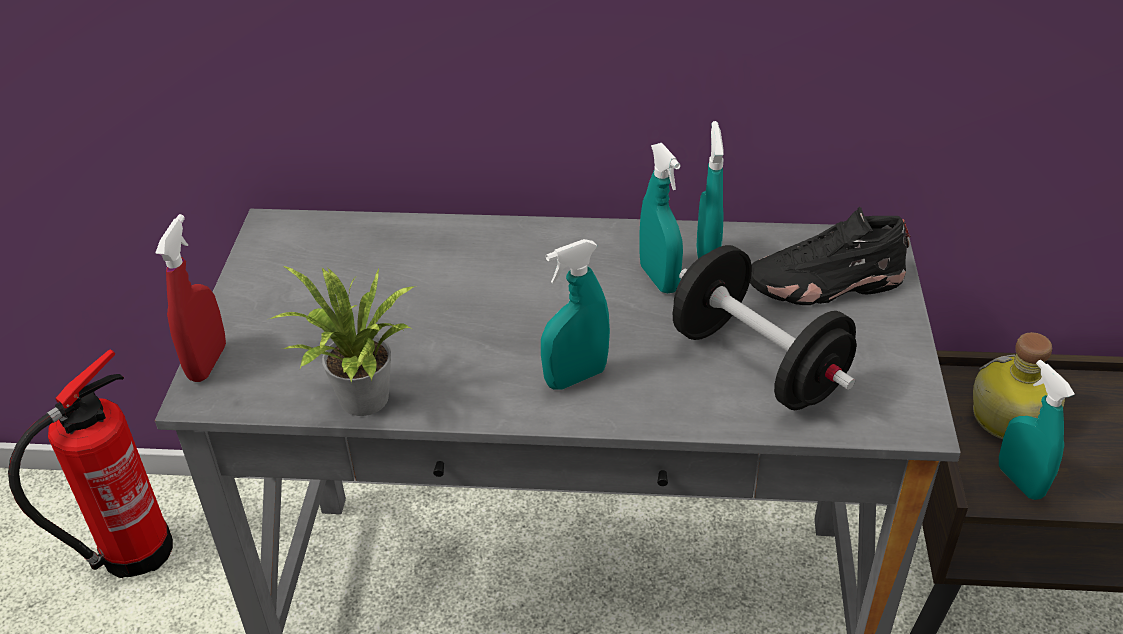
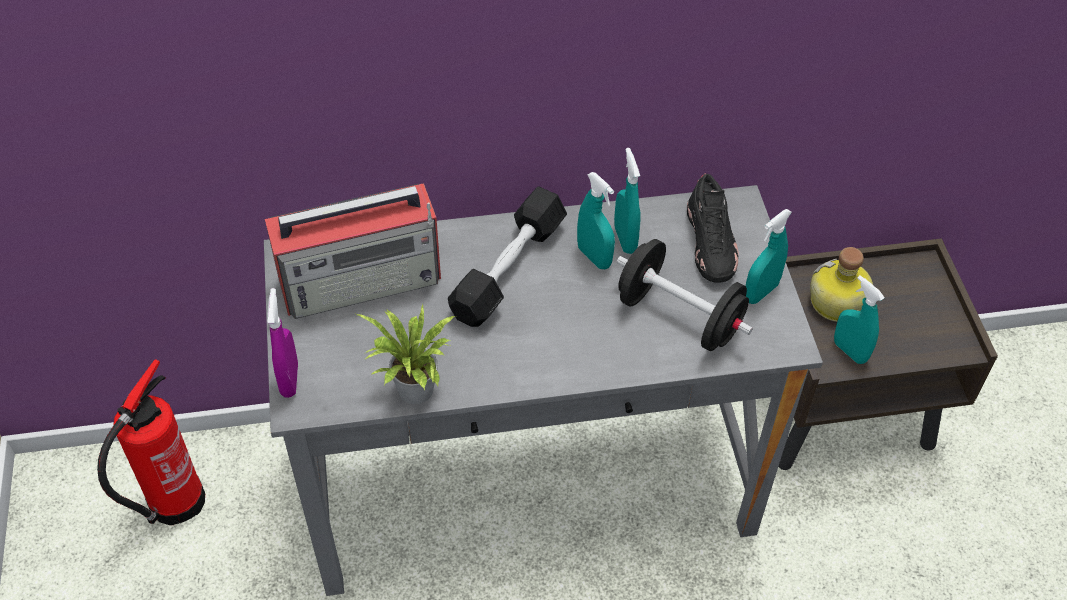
camera: 15 degrees left, 10 degrees up
red spray bottle [155,214,226,382] -> purple spray bottle [267,288,298,398]
turquoise spray bottle [541,239,610,390] -> turquoise spray bottle moved to [746,209,792,304]
black shoe [750,206,911,305] -> black shoe turned 75 degrees counterclockwise [687,173,739,283]
none -> radio [265,183,441,319]
none -> black dumbbell [448,187,567,327]

